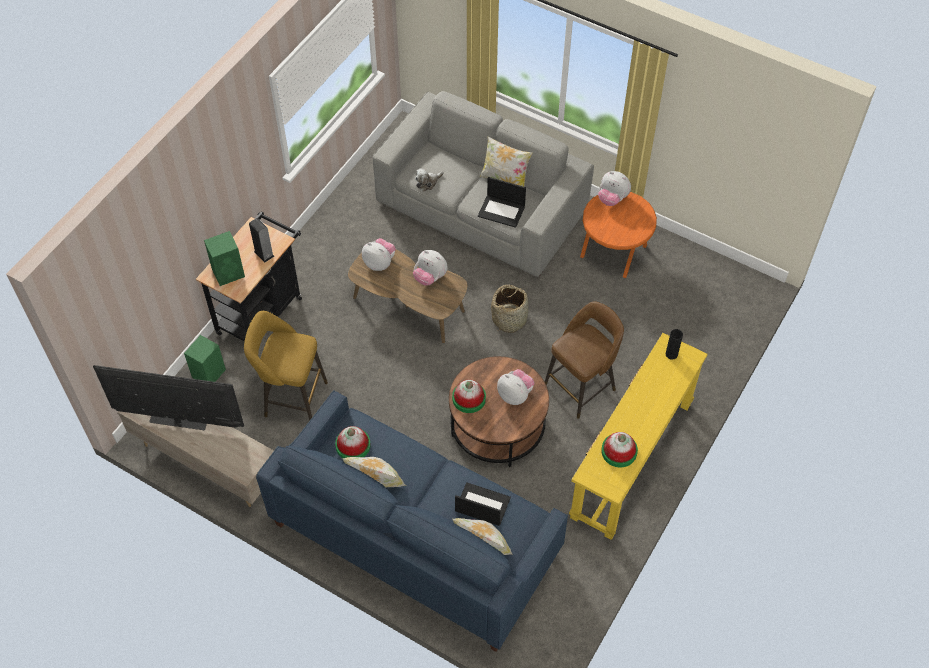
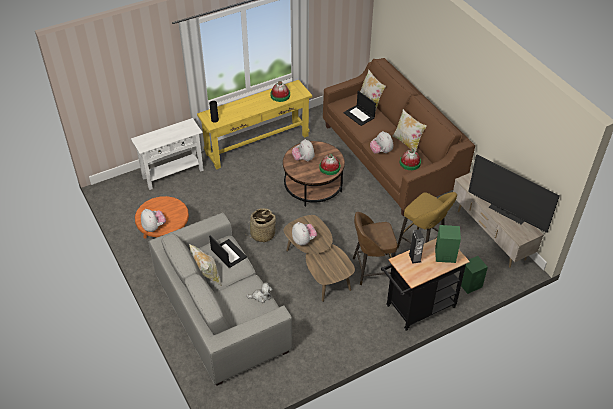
camera: 150 degrees left, 10 degrees down
blue sofa [256,390,568,652] -> brown sofa [323,58,475,216]
plush toy [362,238,396,271] -> plush toy moved to [370,131,393,154]
brown stool [545,301,624,419] -> brown stool moved to [353,212,397,285]
none -> white console table [131,118,204,190]

